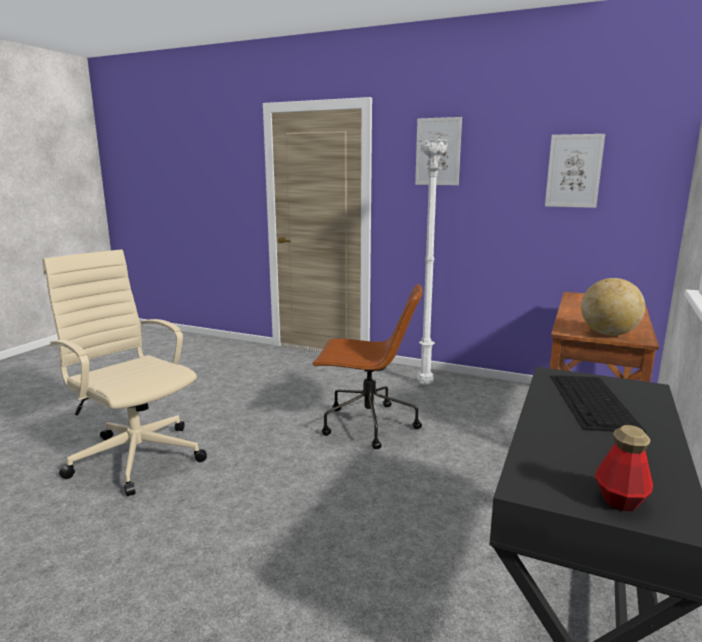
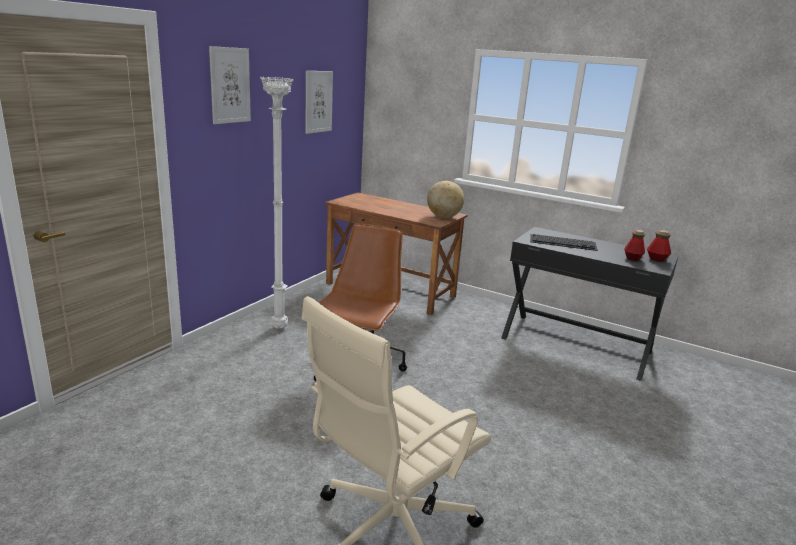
camera: 85 degrees left, 5 degrees up
none -> bottle [624,230,646,261]

